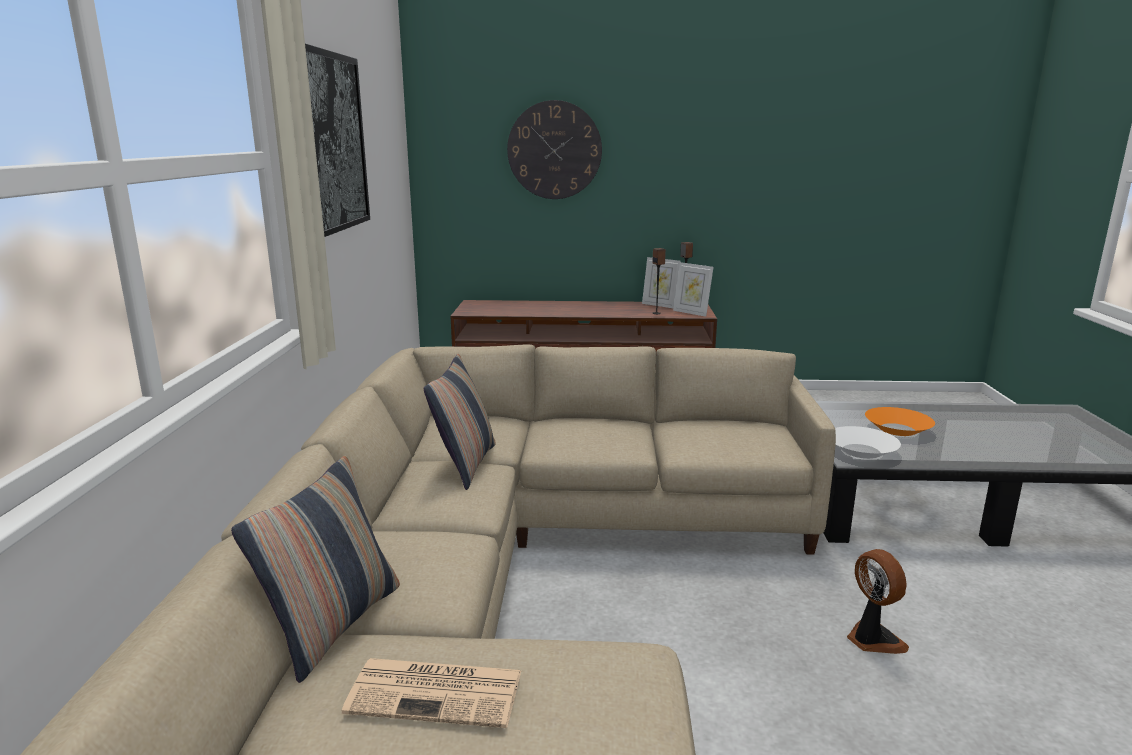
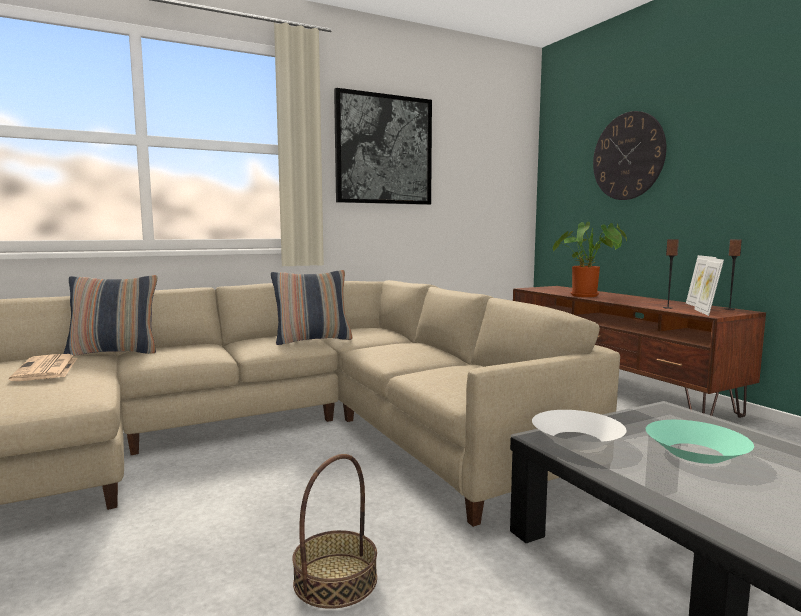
camera: 60 degrees right, 10 degrees down
fan [847,549,909,654] -> basket [292,454,377,609]
orange bowl [865,407,935,436] -> turquoise bowl [646,420,754,464]
none -> potted plant [553,221,627,297]

